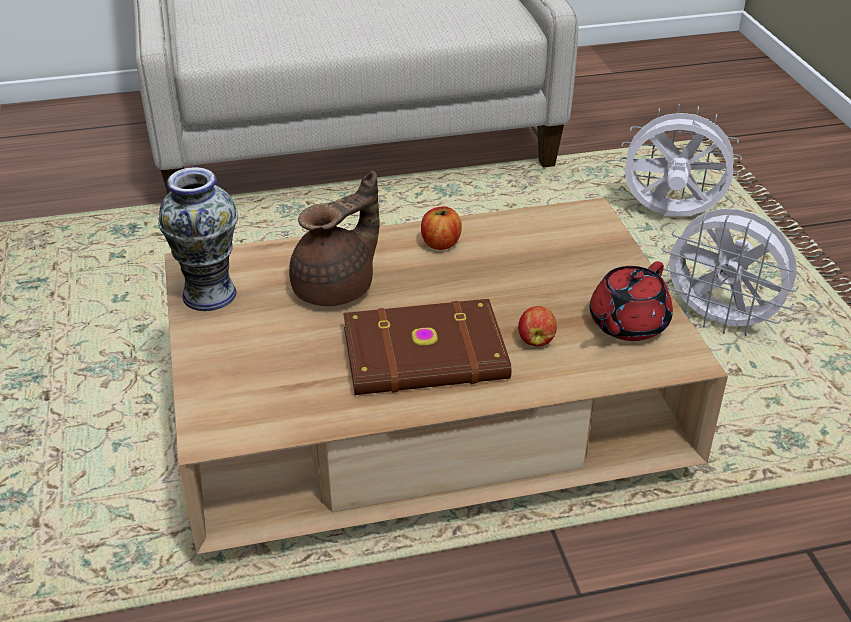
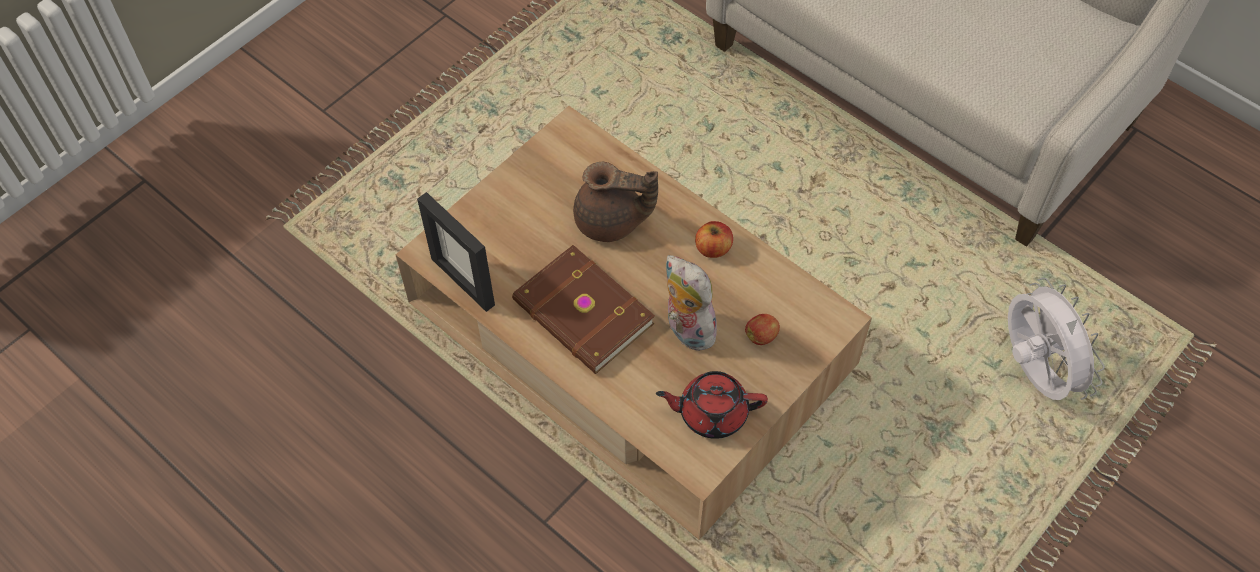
camera: 55 degrees right, 20 degrees up
vase [158,167,238,311] -> none
apple [518,306,557,346] -> apple moved to [745,314,780,345]
white fan [661,209,799,336] -> none
none -> picture frame [417,192,495,312]
none -> plush toy [665,255,722,351]

